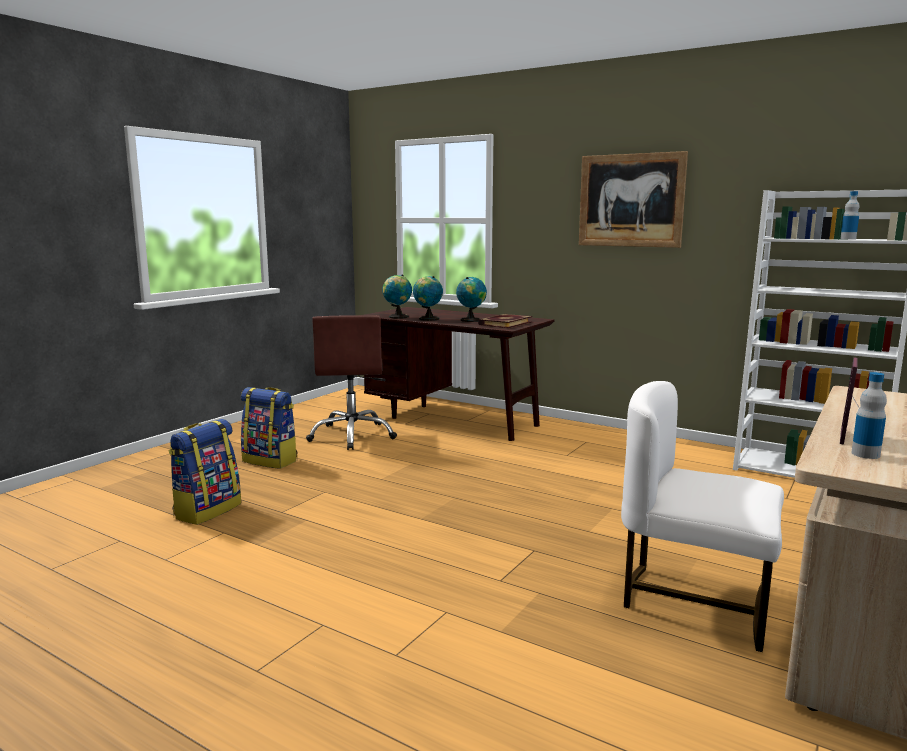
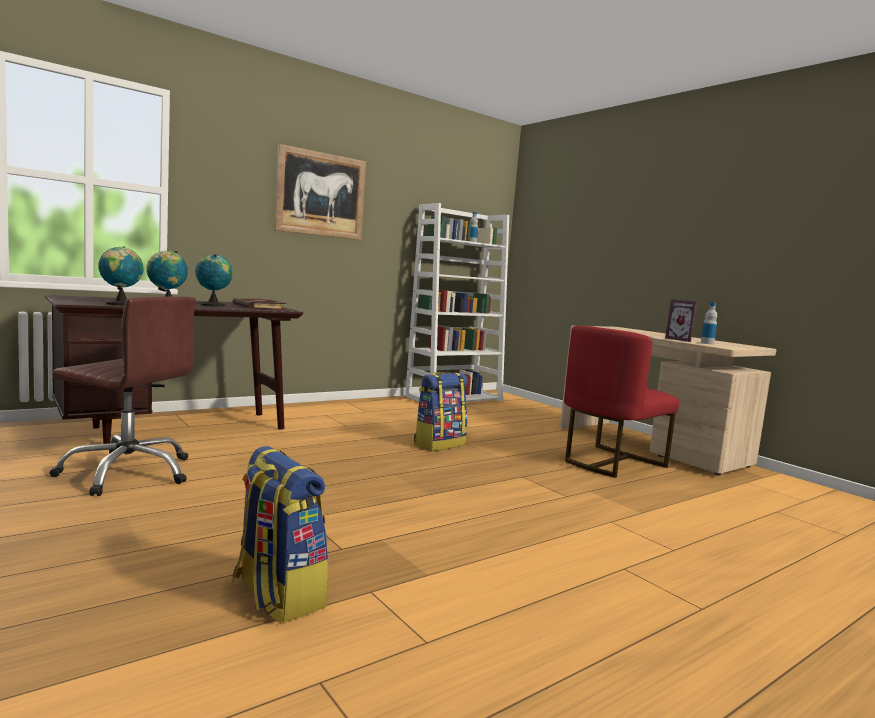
camera: 70 degrees left, 5 degrees down
backpack [241,387,298,469] -> backpack moved to [414,372,468,451]
white chair [621,381,784,652] -> red chair [564,326,679,478]

